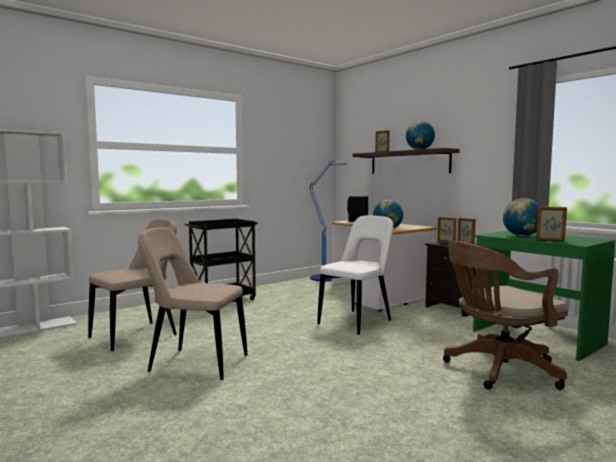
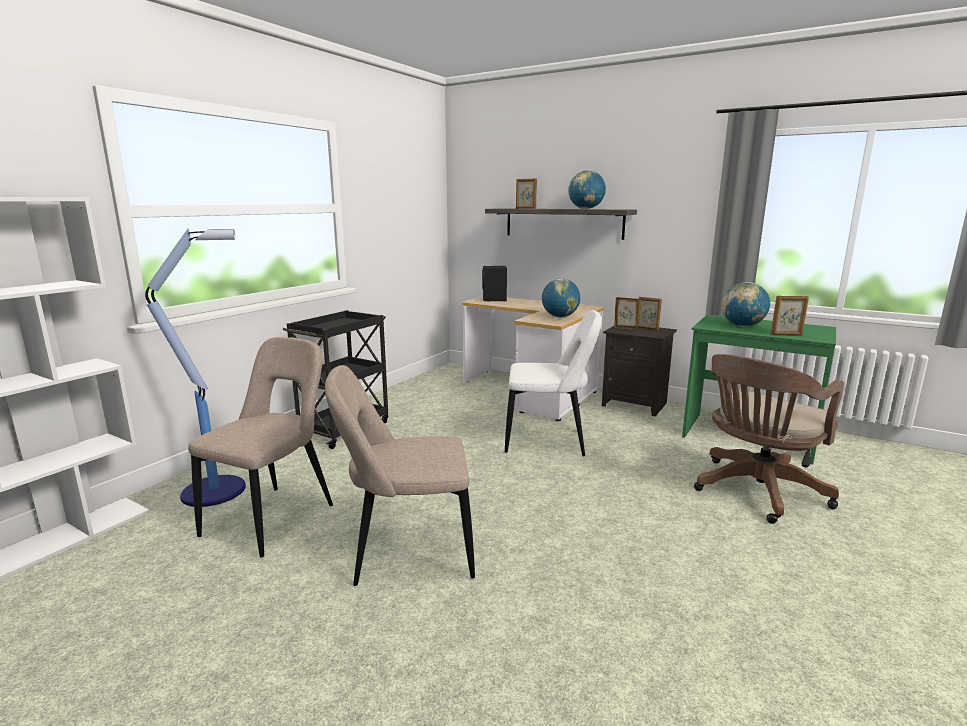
camera: 20 degrees left, 10 degrees up
floor lamp [310,161,347,281] -> floor lamp moved to [145,229,246,507]
white chair [317,216,394,335] -> white chair turned 75 degrees clockwise [505,310,602,456]

